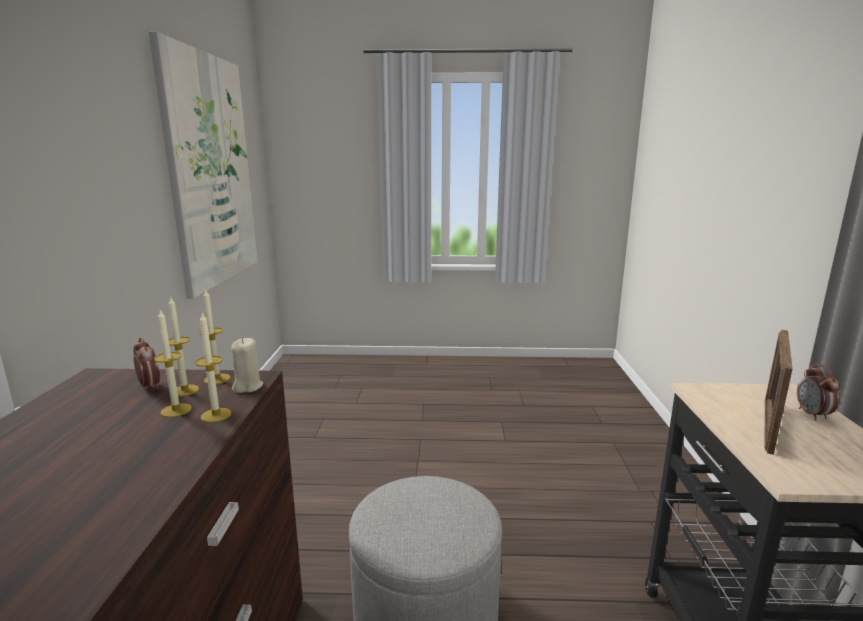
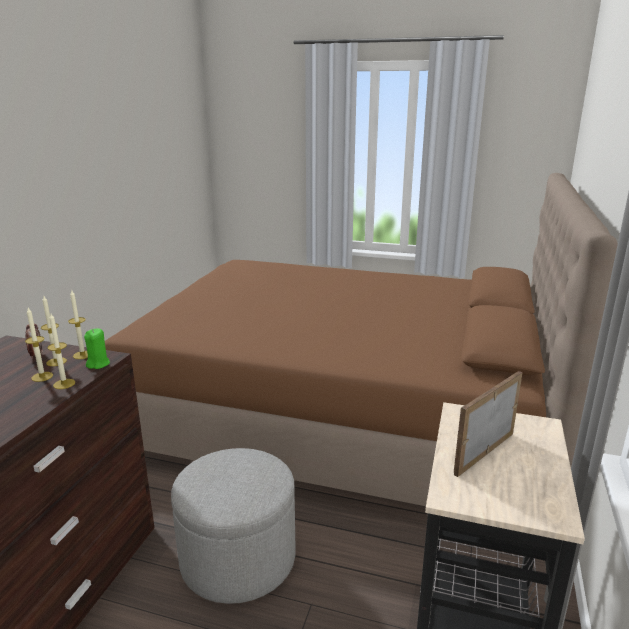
camera: 15 degrees right, 5 degrees up
picture [149,32,258,298] -> none
beige candle [231,338,263,393] -> green candle [84,329,110,369]
alarm clock [797,364,840,420] -> none
none -> brown bed [105,173,618,506]

